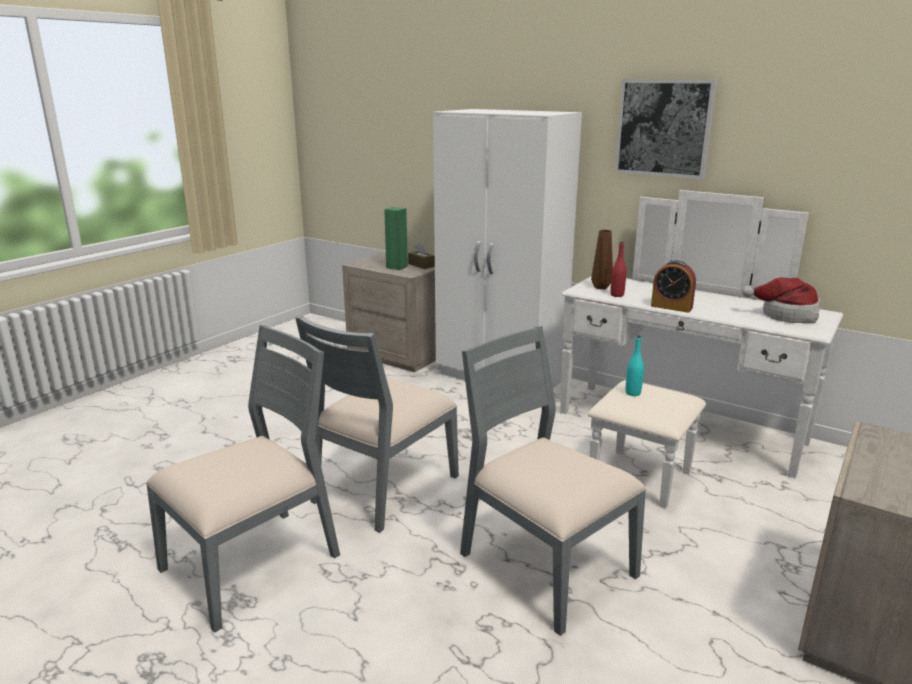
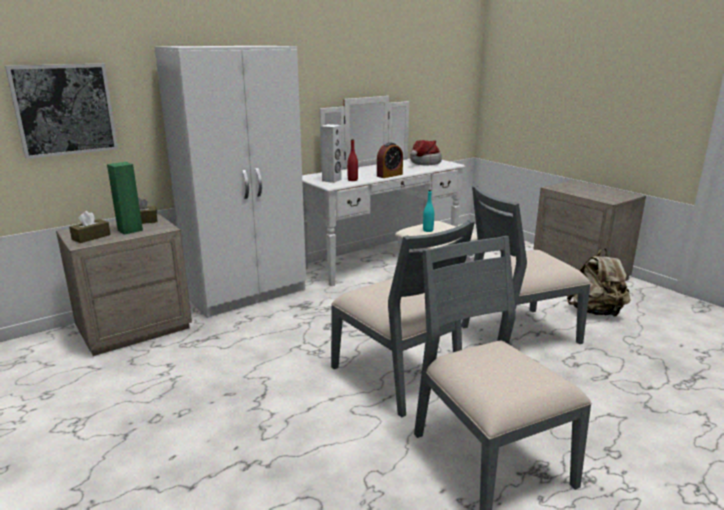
camera: 70 degrees left, 0 degrees up
brown vase [591,230,613,289] -> white speaker [321,124,341,183]
picture [614,79,717,179] -> picture moved to [5,63,118,159]
none -> brown tissue box [69,211,111,243]
none -> beige backpack [567,248,631,316]

